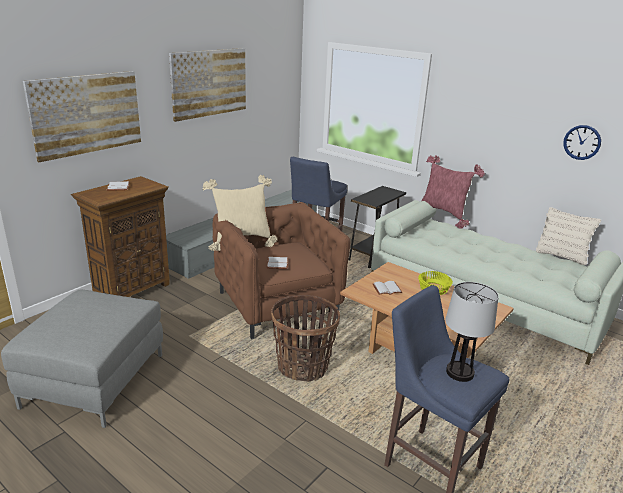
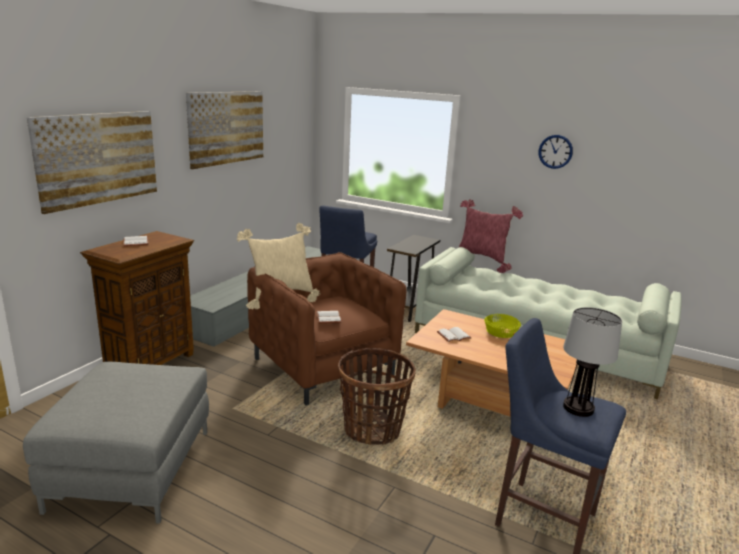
camera: 10 degrees left, 5 degrees down
beige pillow [536,207,601,265] -> none
wall clock [563,125,601,160] -> wall clock moved to [539,135,573,169]

